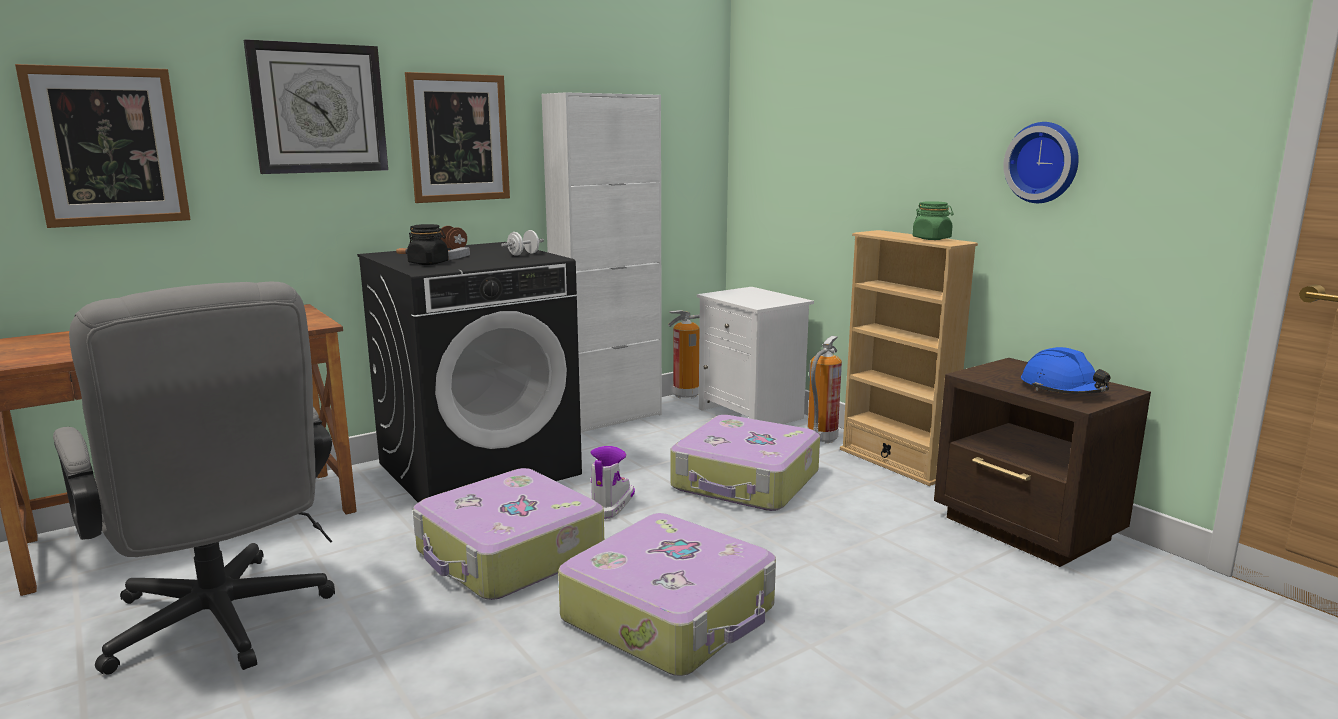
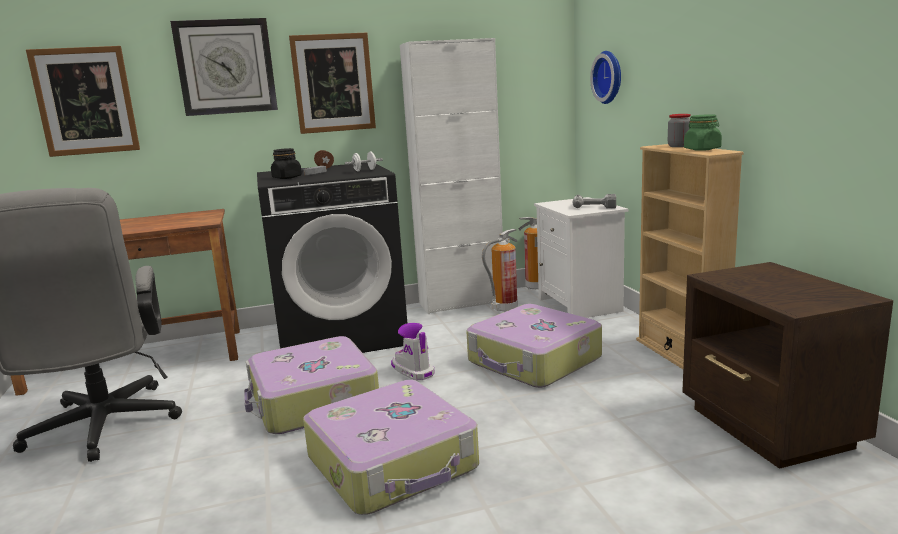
camera: 20 degrees right, 0 degrees up
boot [590,446,635,519] -> boot turned 75 degrees counterclockwise [391,323,434,380]
fire extinguisher [807,336,842,443] -> fire extinguisher moved to [482,229,518,312]
wall clock [1003,122,1079,203] -> wall clock moved to [590,51,621,104]
blue hard hat [1021,347,1110,394] -> none
none -> power drill [572,194,616,209]
none -> jar [668,114,691,147]

